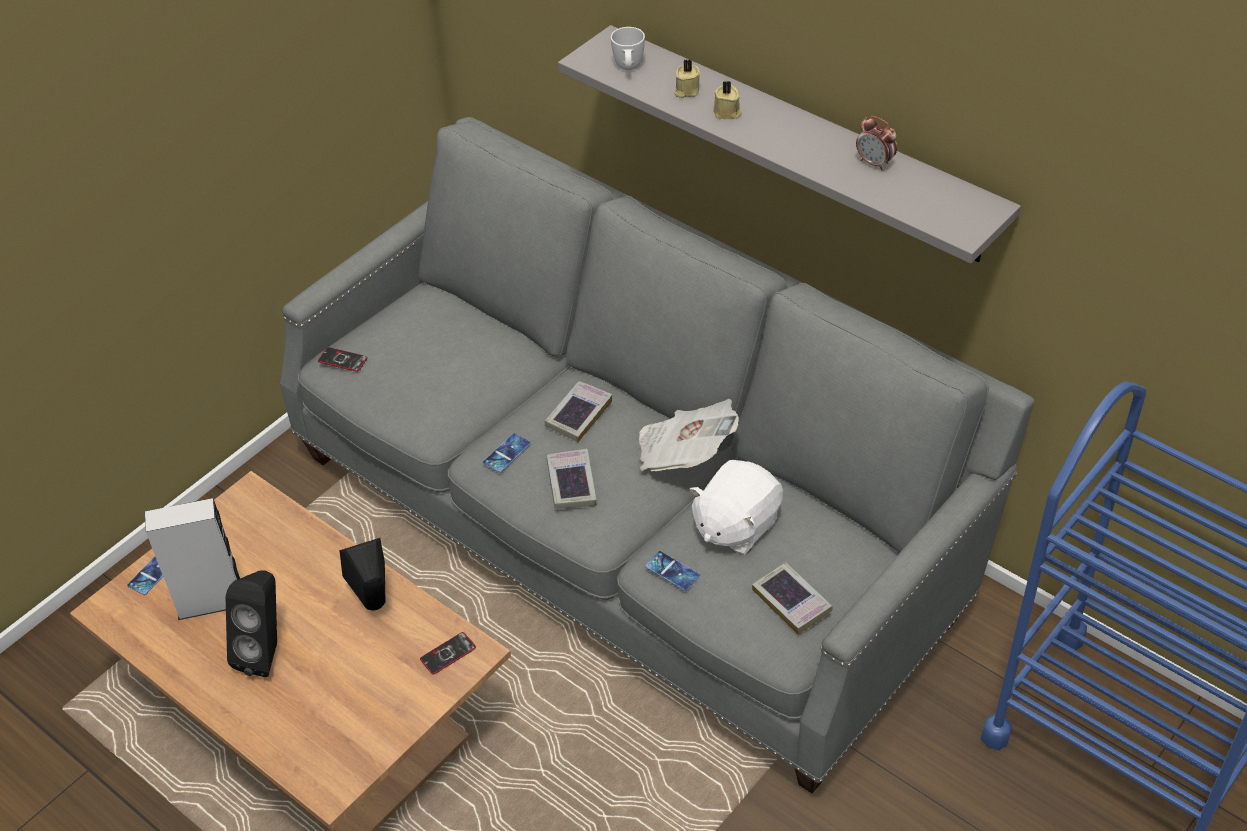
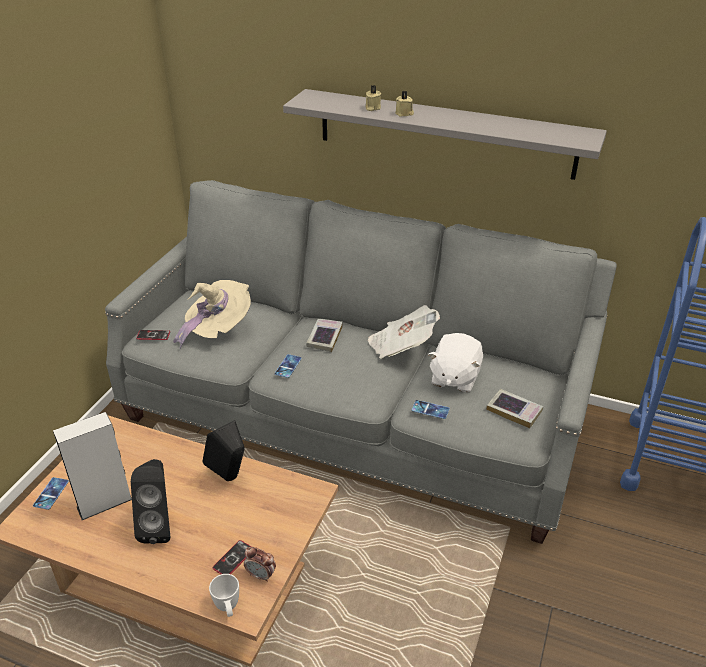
camera: 20 degrees left, 10 degrees down
phone [420,632,476,675] -> phone moved to [213,540,251,574]
book [547,449,596,509] -> none
white mug [611,27,645,70] -> white mug moved to [209,574,239,617]
alarm clock [856,116,897,171] -> alarm clock moved to [244,547,276,582]
none -> beige hat [173,280,251,349]

